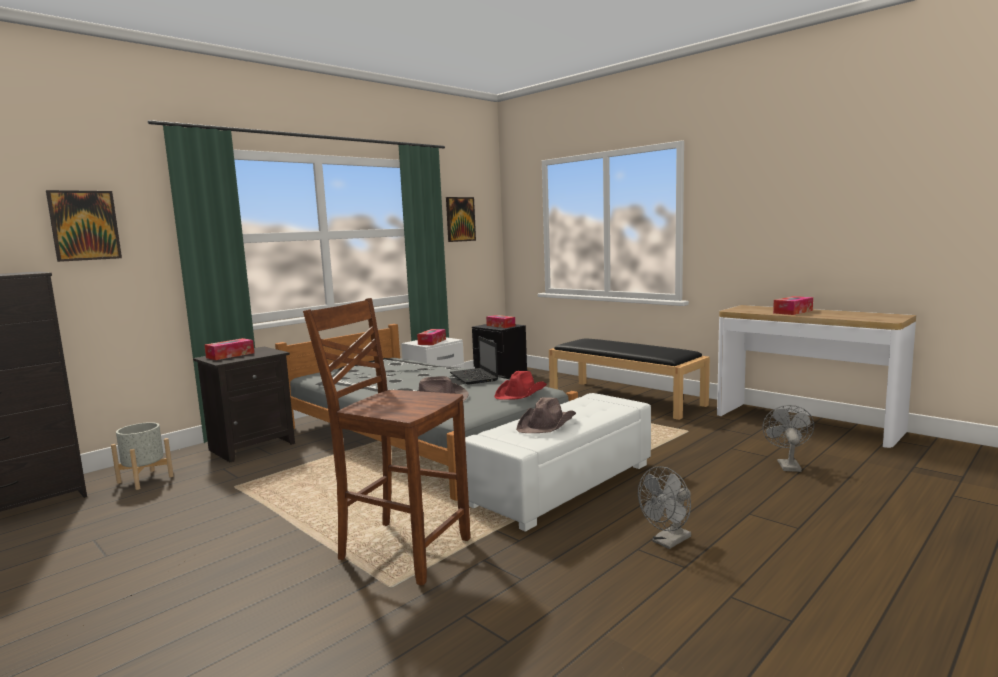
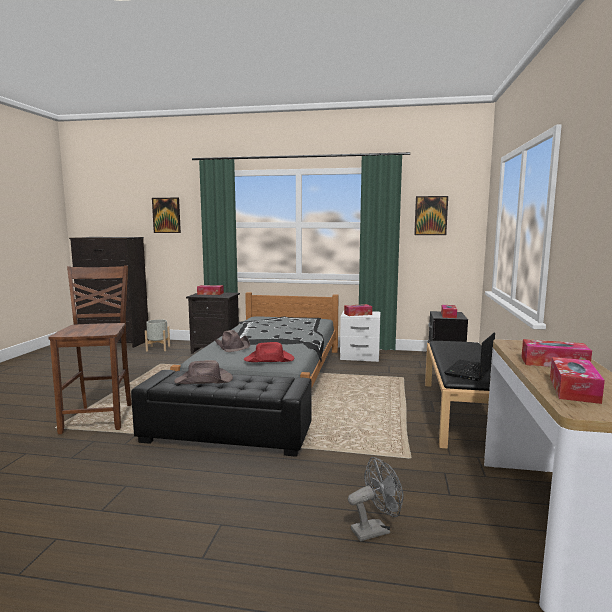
camera: 55 degrees right, 0 degrees up
laptop [450,336,498,385] -> laptop moved to [444,332,495,381]
white ottoman [465,393,651,532] -> black ottoman [131,370,312,457]
grey fan [638,466,691,549] -> none
none -> tissue box [550,357,605,404]

